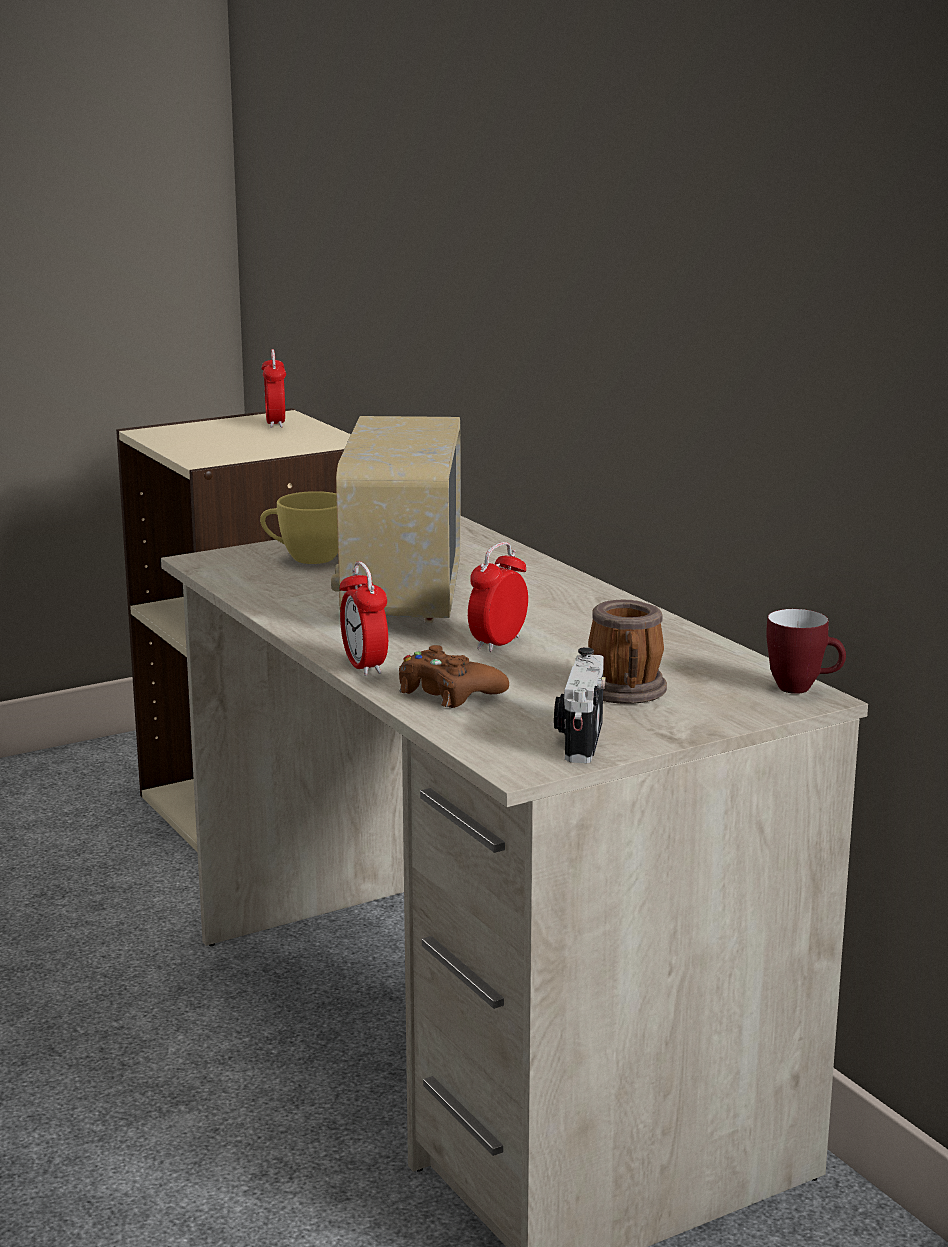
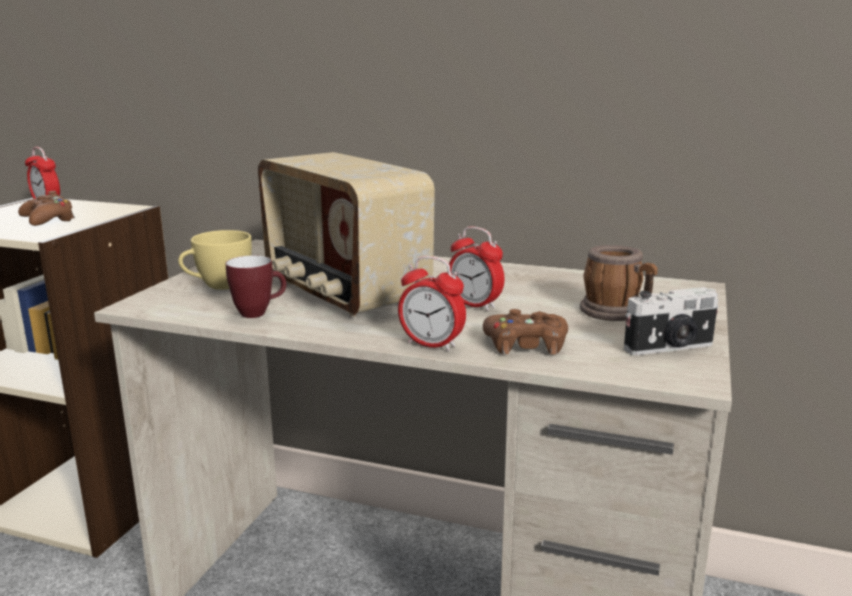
camera: 40 degrees left, 0 degrees up
alarm clock [468,542,528,652] -> alarm clock turned 45 degrees counterclockwise [447,226,505,311]
camera [554,647,606,763] -> camera turned 75 degrees counterclockwise [624,287,718,355]
mug [766,609,846,694] -> mug moved to [226,255,286,318]
none -> brown game controller [18,191,75,226]

